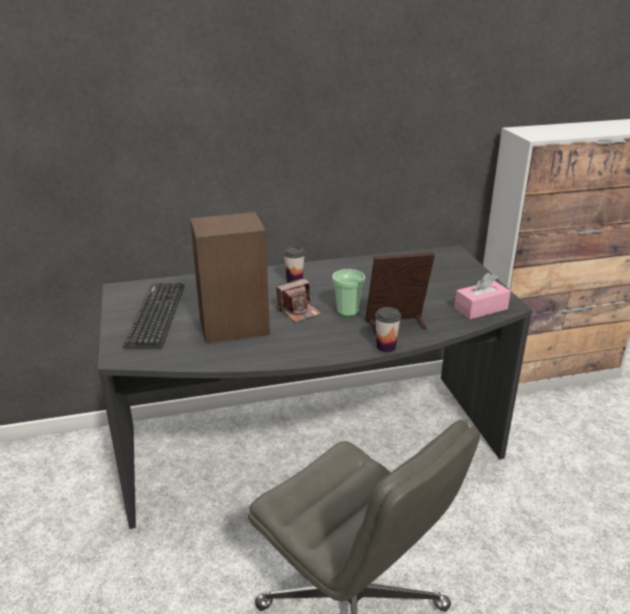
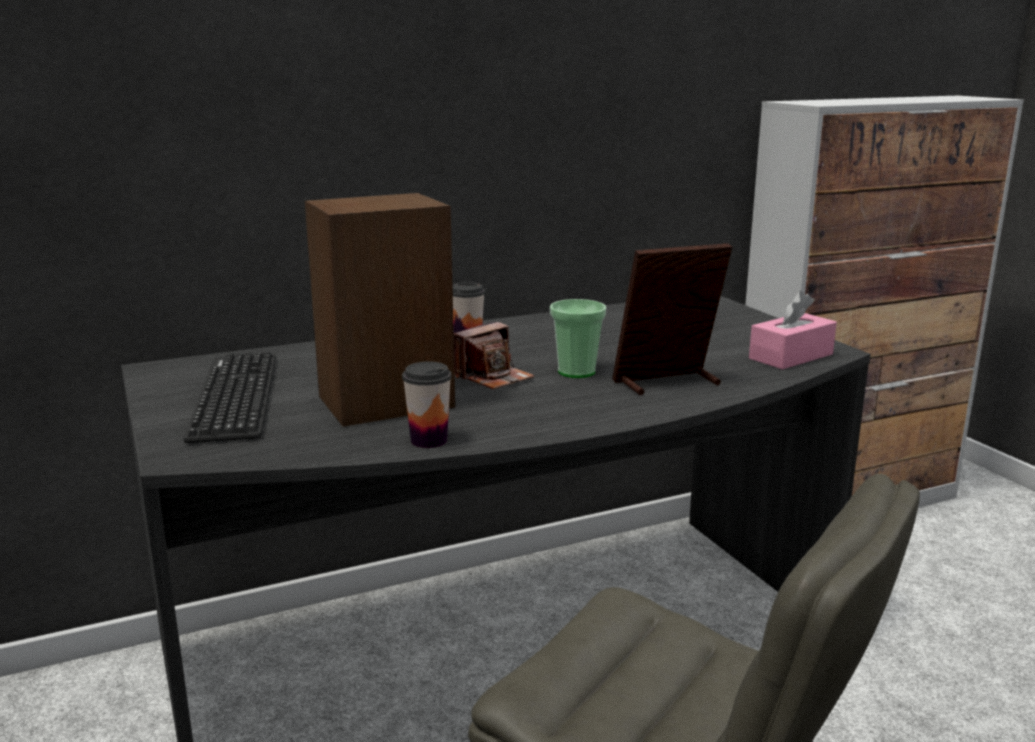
camera: 10 degrees left, 10 degrees down
cup [375,307,401,352] -> cup moved to [402,361,452,448]

